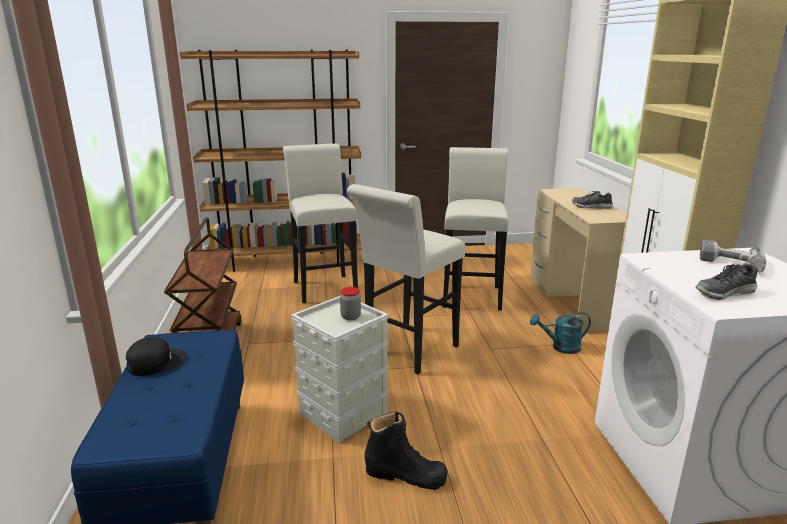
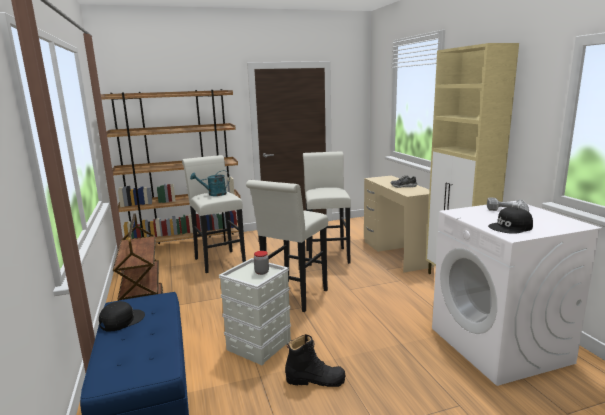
camera: 10 degrees left, 5 degrees down
turquoise watering can [530,312,591,354] -> turquoise watering can moved to [190,170,230,196]
shoe [696,263,757,300] -> black cap [488,207,533,234]

